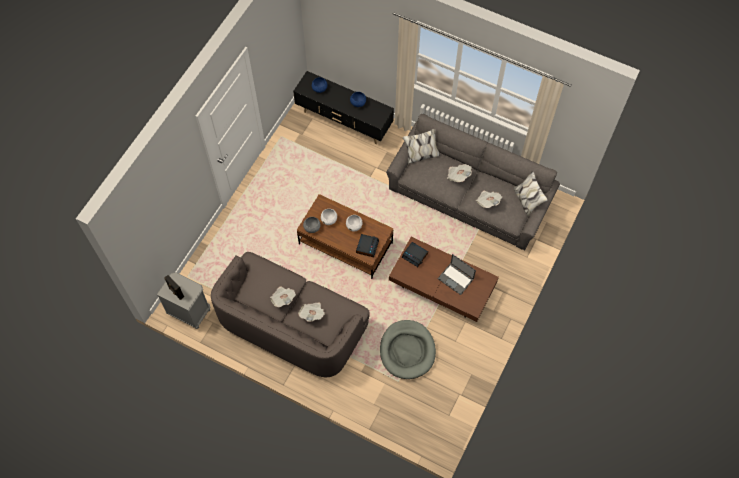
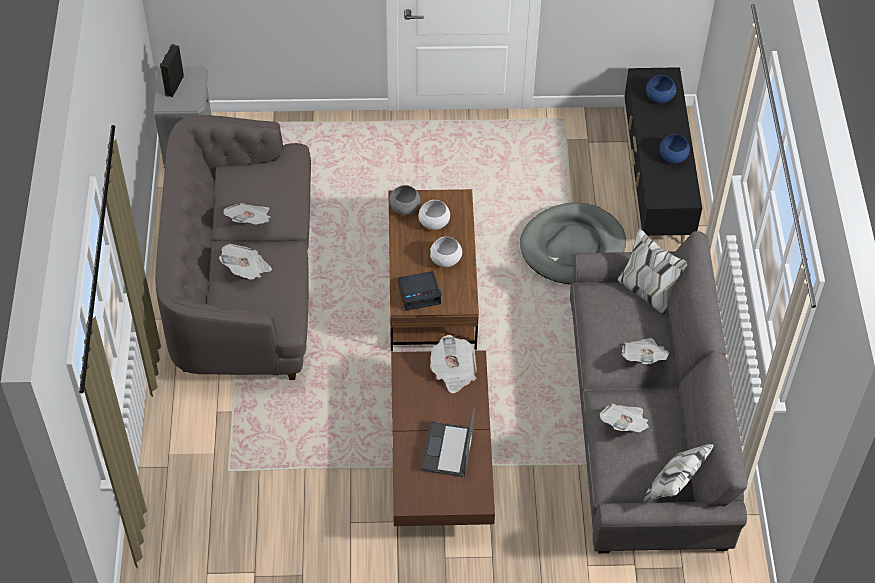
camera: 60 degrees right, 10 degrees down
grey dog bed [380,320,436,379] -> grey dog bed moved to [520,203,626,284]
alarm clock [402,242,428,267] -> newspaper [430,335,477,394]

